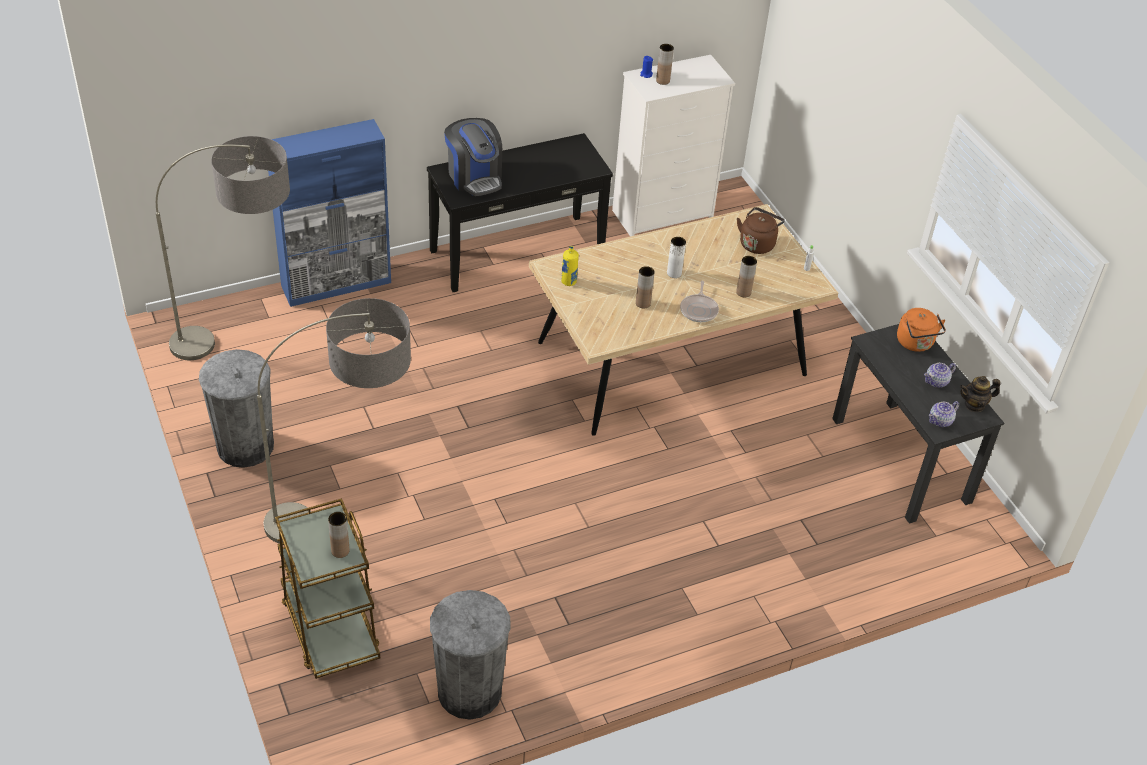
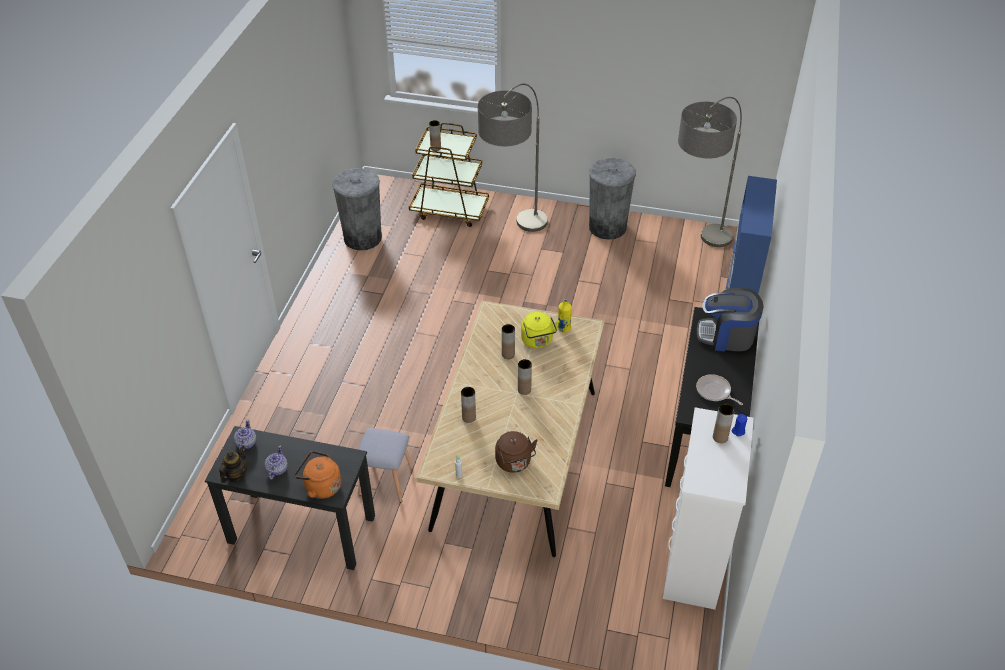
camera: 130 degrees right, 0 degrees up
white vase [667,237,686,278] -> brown vase [518,359,532,395]
frying pan [680,281,719,322] -> frying pan moved to [696,374,743,405]
none -> grey stool [358,428,413,502]
none -> yellow kettle [521,312,559,348]

